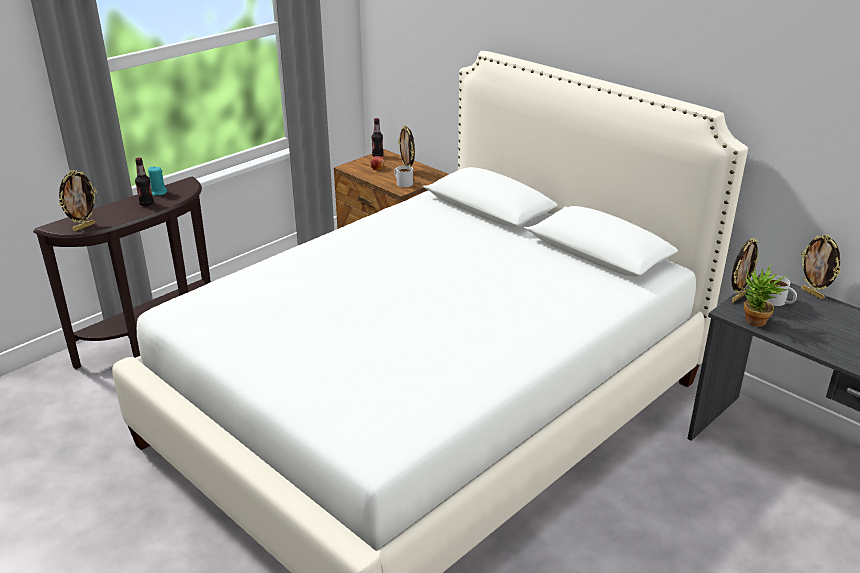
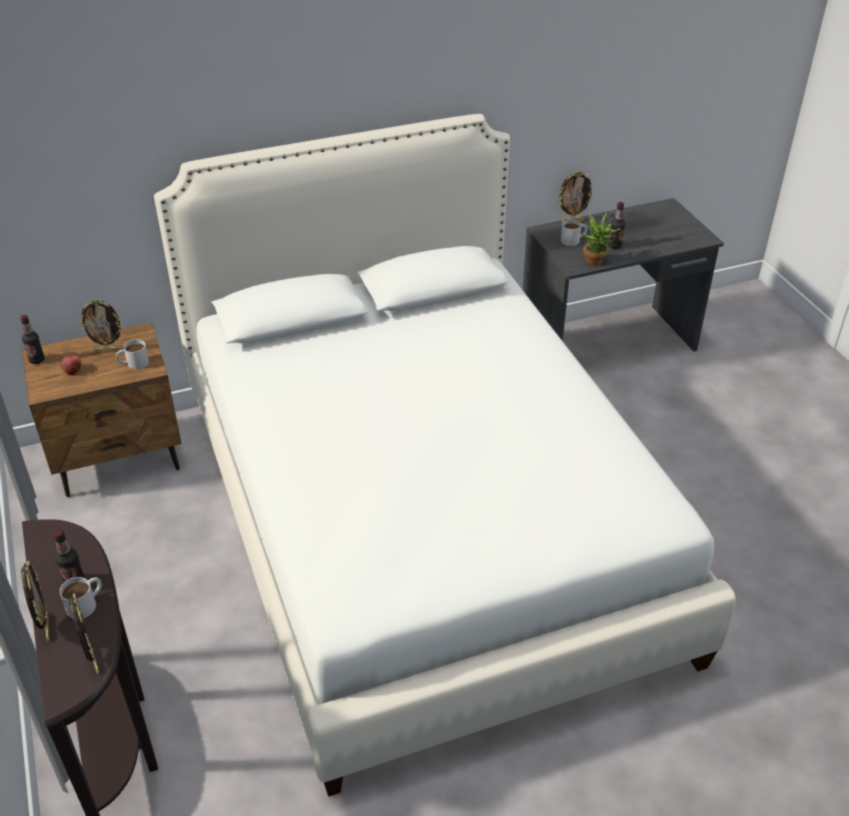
camera: 65 degrees left, 10 degrees up
turquoise candle [148,166,168,196] -> none
picture frame [732,238,759,303] -> picture frame moved to [21,561,50,641]
none -> white mug [60,577,102,618]
none -> bottle [608,202,625,249]

